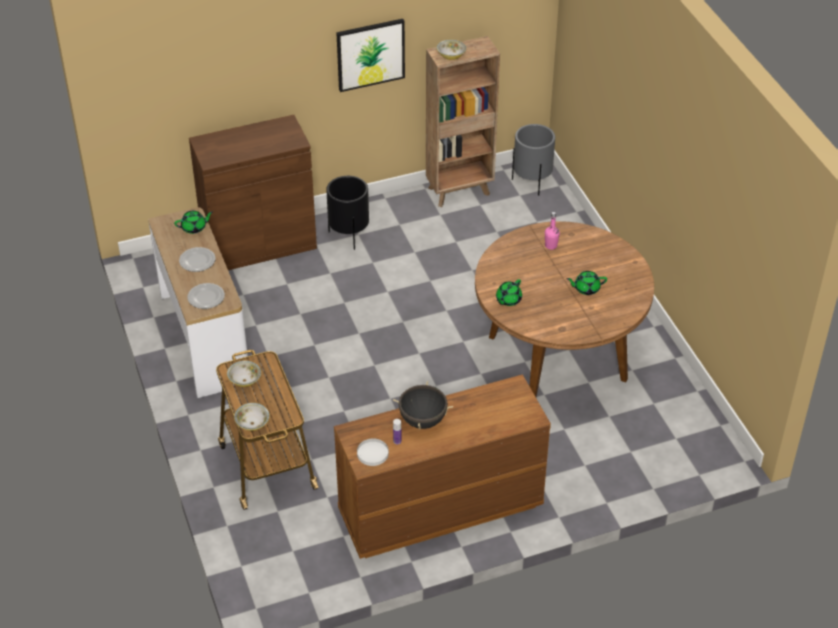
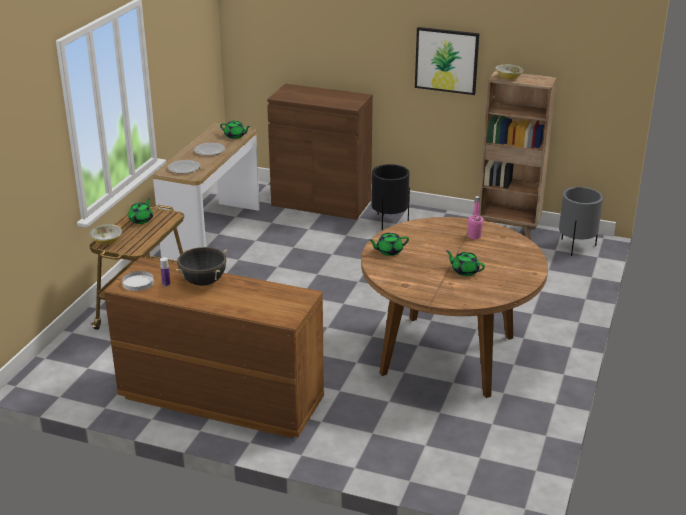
camera: 40 degrees right, 15 degrees down
bowl [227,361,261,387] -> green teapot [128,198,153,224]

